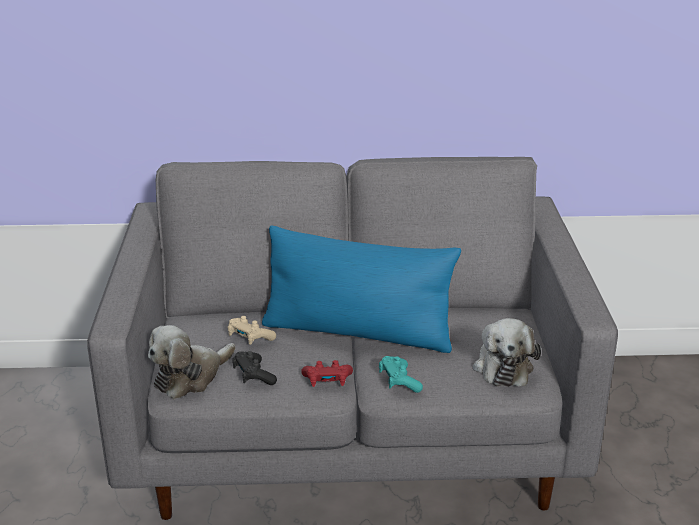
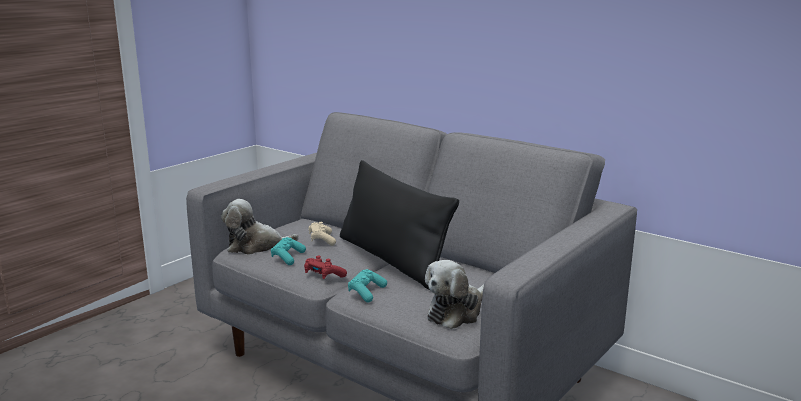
camera: 40 degrees right, 10 degrees down
black game controller [232,351,277,385] -> turquoise game controller [271,237,306,265]
blue pillow [262,226,461,353] -> black pillow [340,160,459,290]

